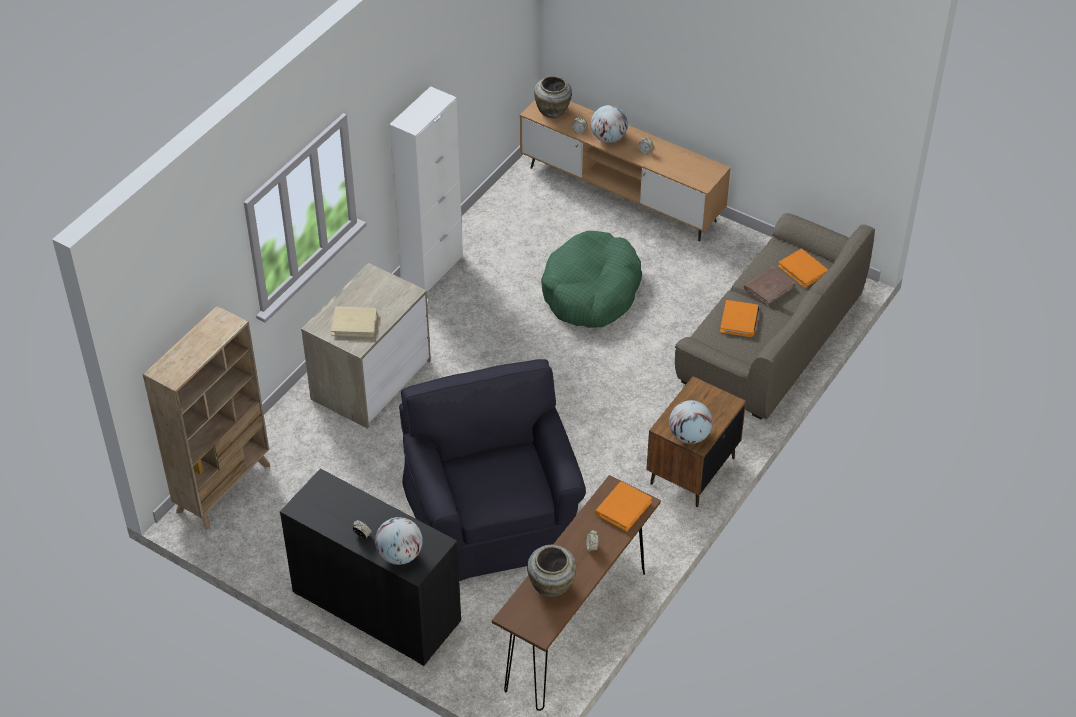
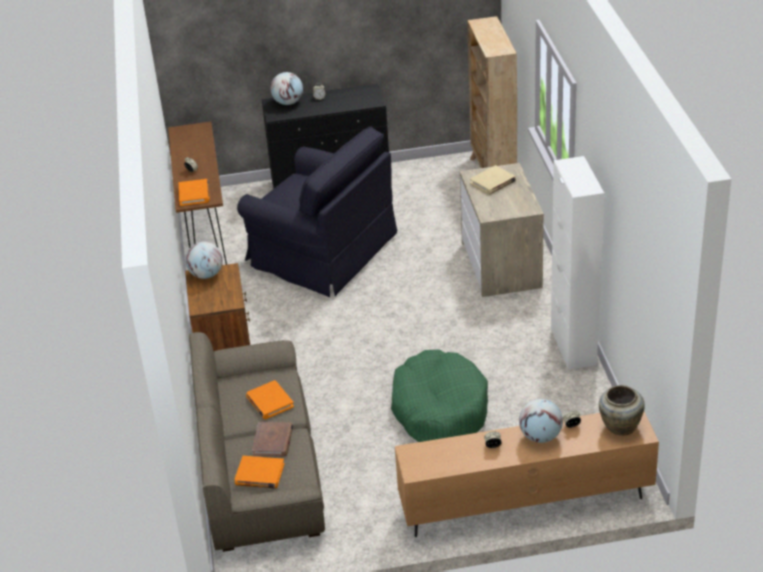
camera: 140 degrees right, 10 degrees down
beige vase [527,545,576,597] -> none

